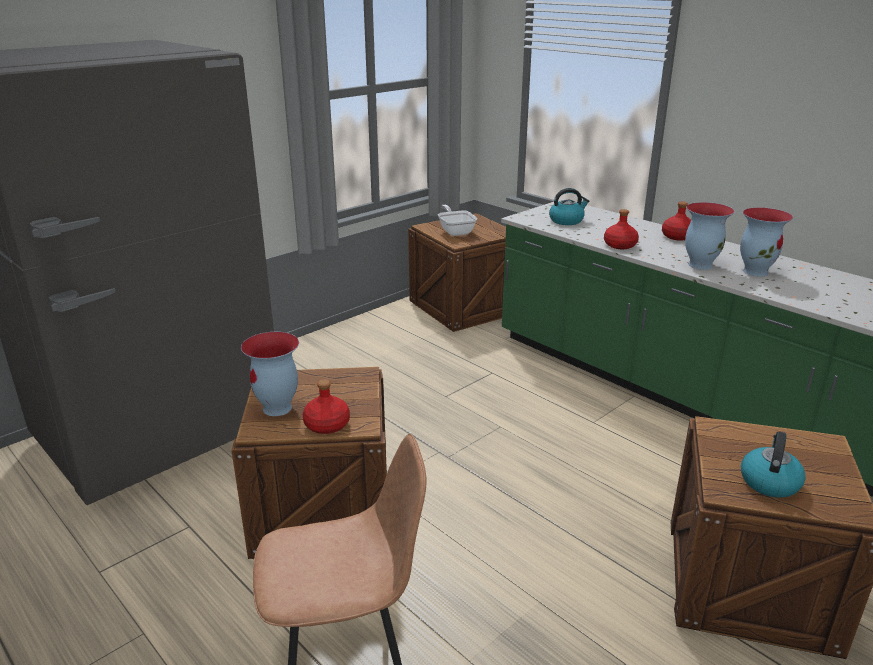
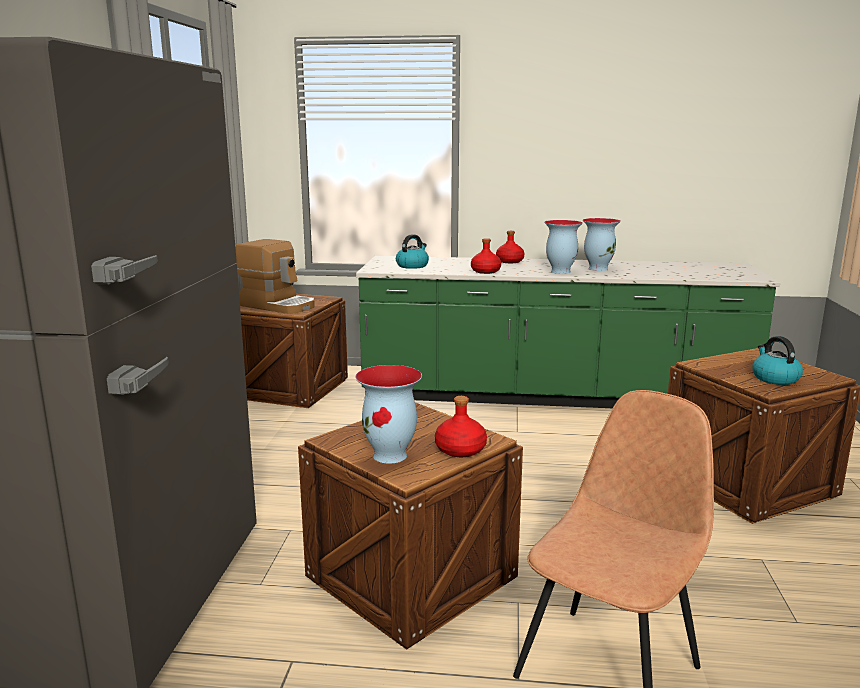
camera: 40 degrees left, 10 degrees down
frying pan [438,205,477,236] -> coffee machine [236,239,315,314]

